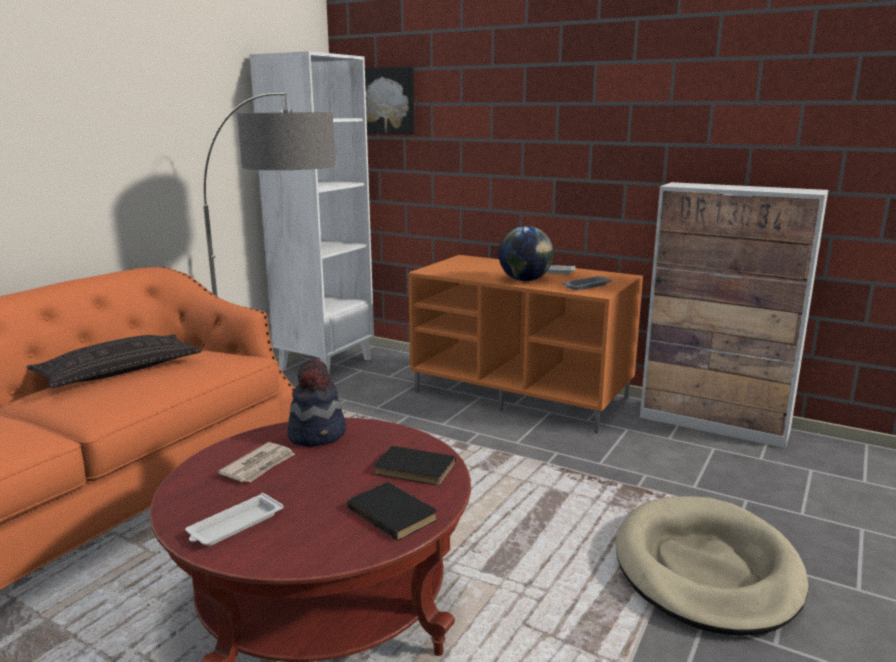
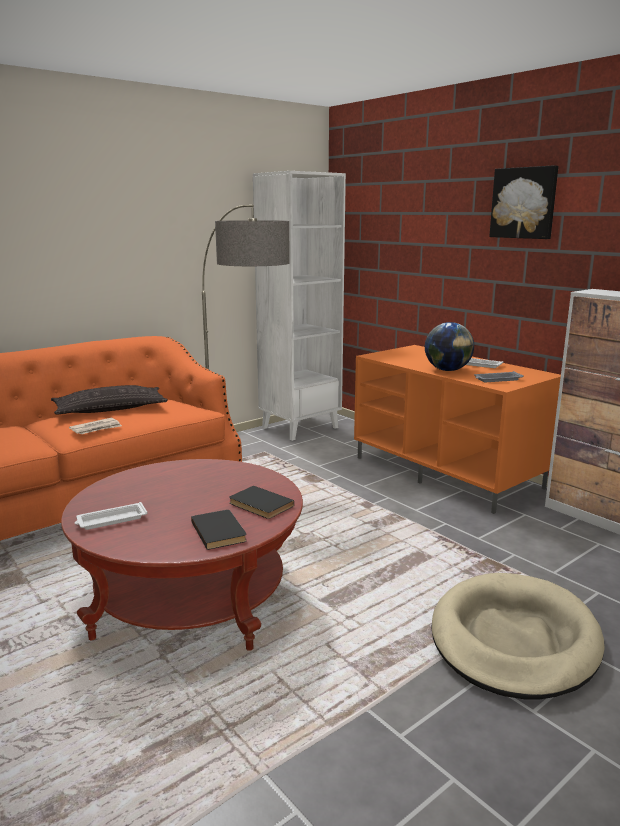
camera: 20 degrees right, 0 degrees up
newspaper [218,442,295,482] -> newspaper moved to [69,418,122,434]
hat [287,359,346,447] -> none
picture [365,67,415,134] -> picture moved to [489,165,558,239]

